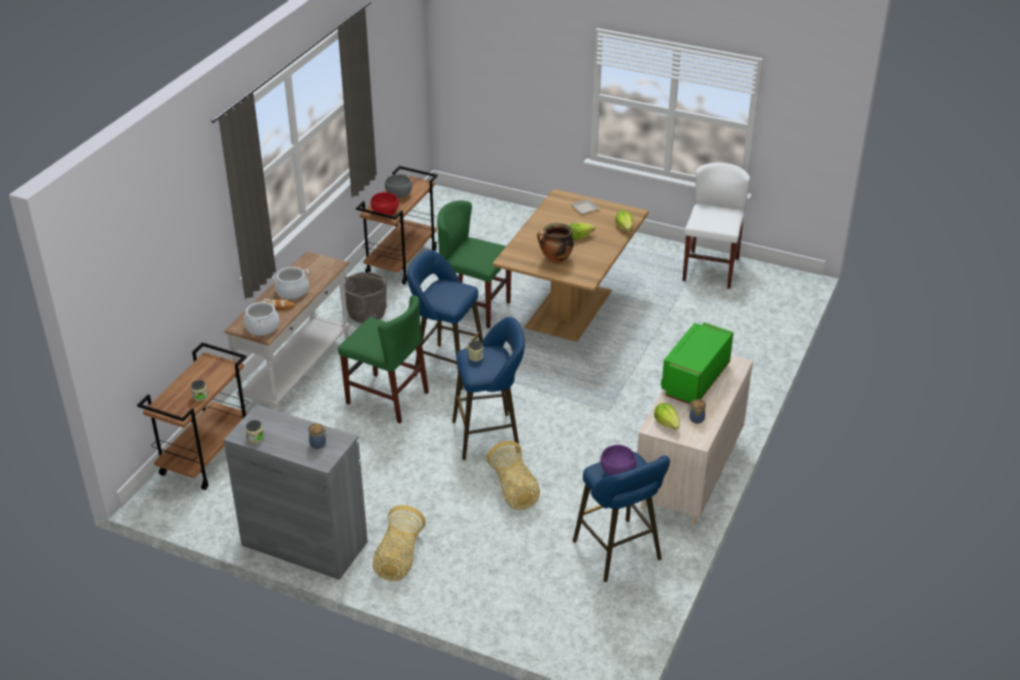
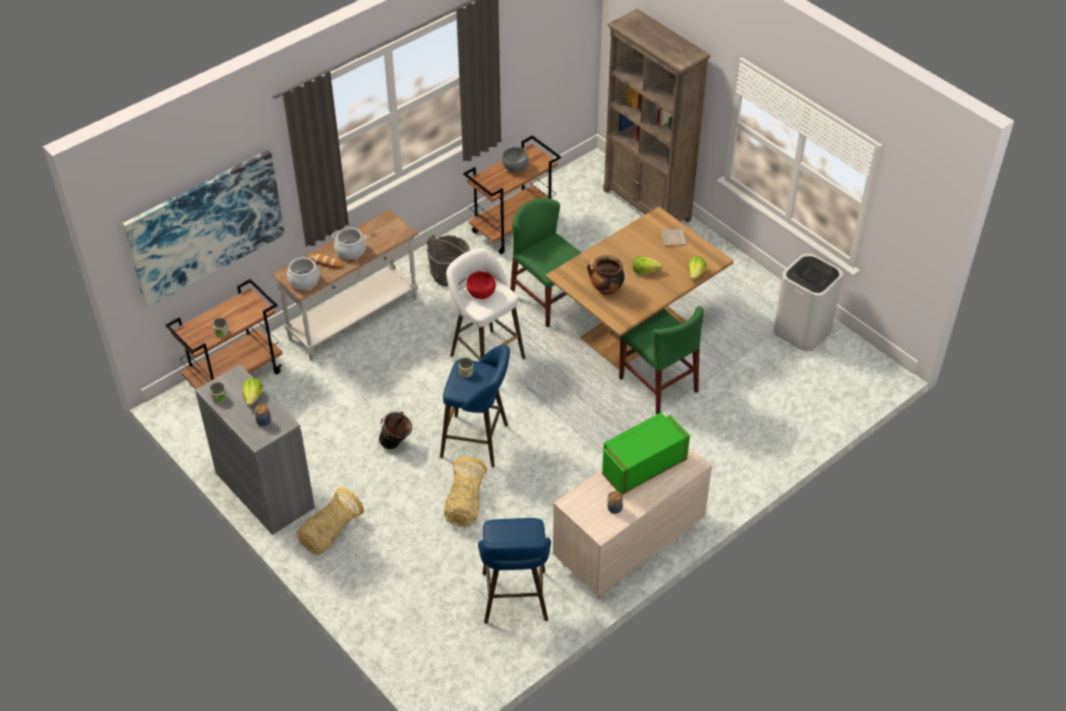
camera: 25 degrees right, 10 degrees up
green chair [338,295,429,424] -> green chair moved to [619,306,704,414]
red bowl [371,192,399,215] -> red bowl moved to [466,271,496,300]
blue stool [407,250,483,390] -> white stool [446,248,525,360]
purple bowl [600,445,637,476] -> none
lettuce [654,403,680,430] -> lettuce moved to [243,377,263,406]
white chair [682,162,750,289] -> white trash can [773,254,843,351]
none -> picture [122,150,285,308]
none -> black bucket [379,411,412,450]
none -> brown bookcase [603,9,711,223]

